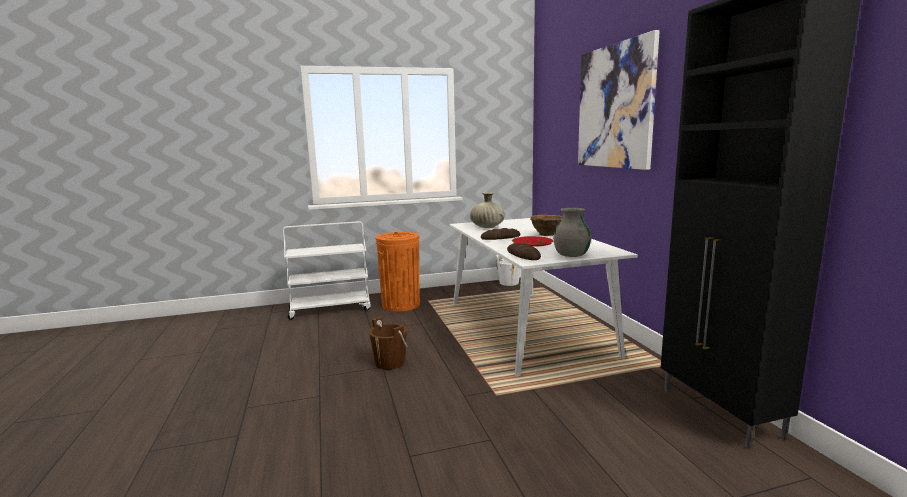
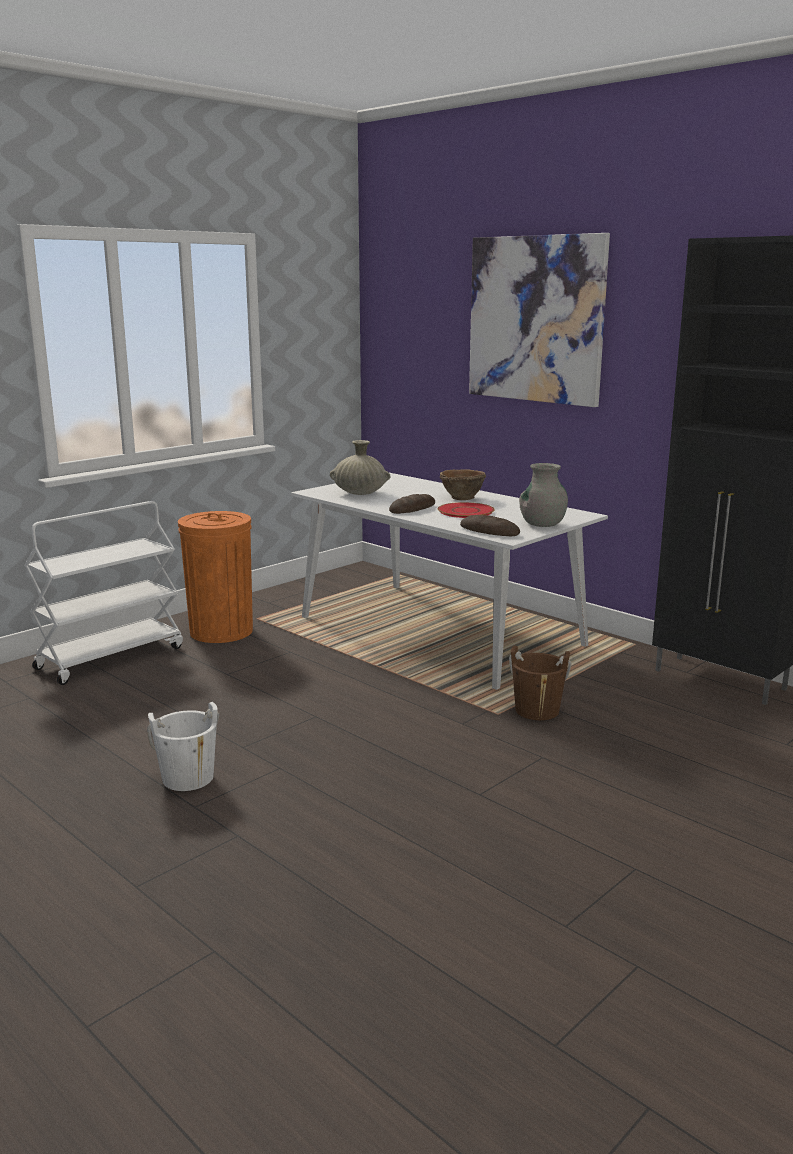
camera: 30 degrees left, 5 degrees up
brown bucket [369,316,407,370] -> brown bucket moved to [509,646,571,720]
white bucket [496,255,520,286] -> white bucket moved to [147,702,219,791]

